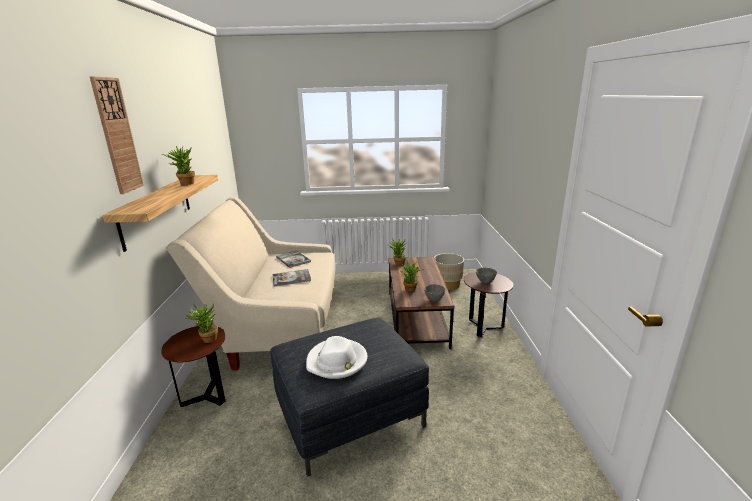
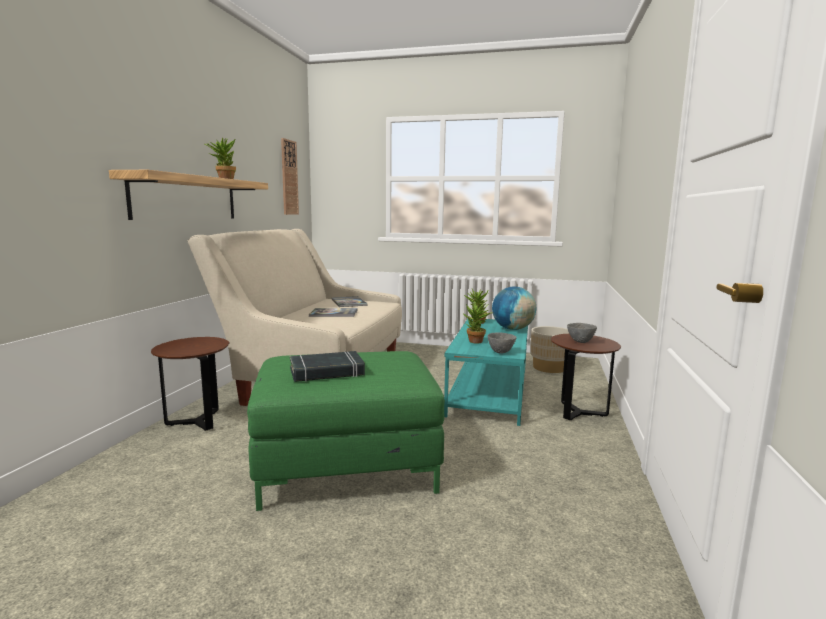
camera: 15 degrees right, 10 degrees down
wall clock [90,76,144,194] -> wall clock moved to [281,138,299,215]
potted plant [185,304,218,343] -> none
grey ottoman [270,318,429,477] -> green ottoman [247,351,445,511]
white hat [306,336,367,379] -> black book [290,351,365,382]
brown coffee table [388,257,454,349] -> turquoise coffee table [444,319,528,426]
none -> globe [492,286,536,330]

